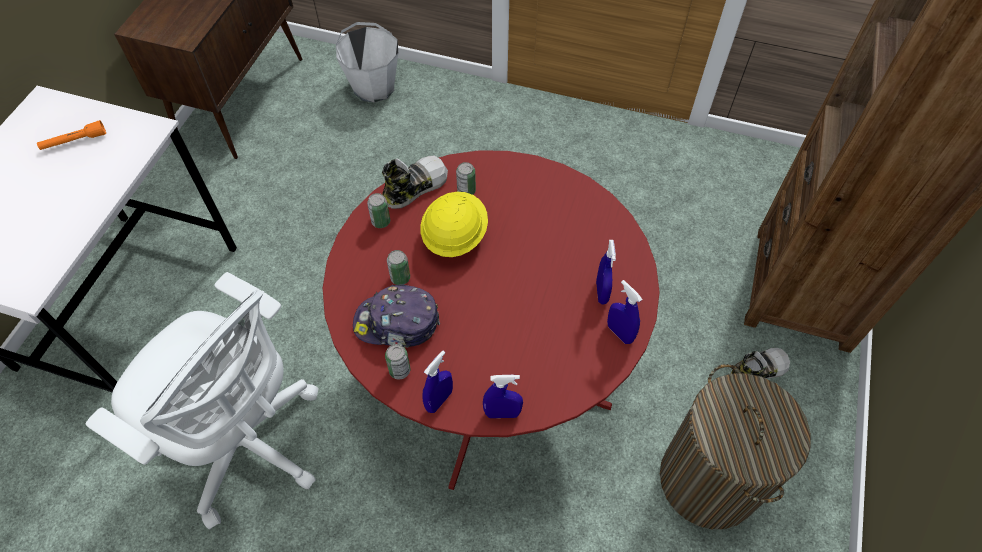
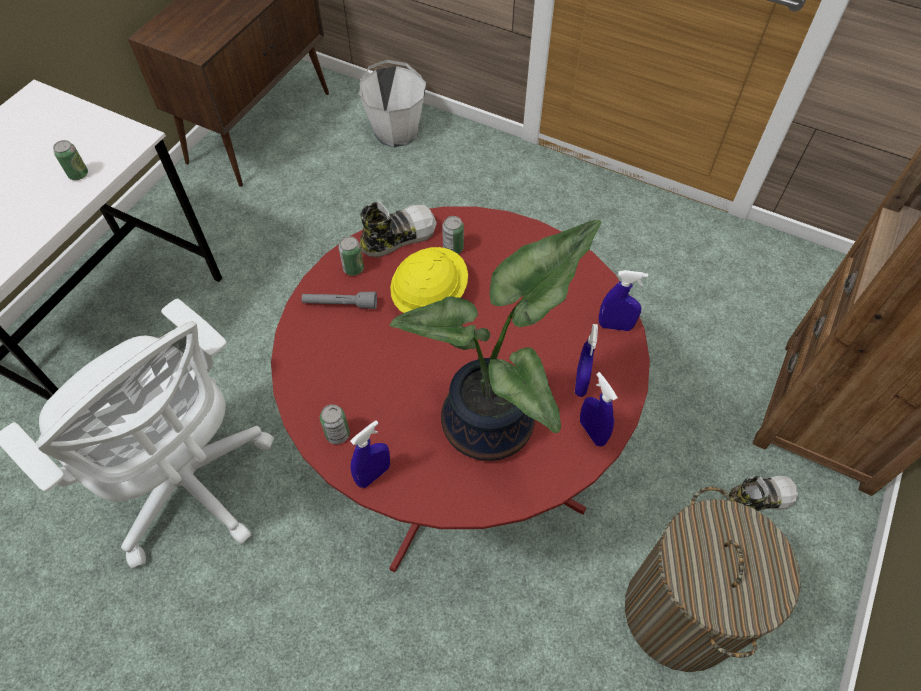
camera: 10 degrees right, 0 degrees up
orange flashlight [37,120,106,150] -> none
cap [353,284,440,348] -> none
can [387,250,410,285] -> can moved to [53,140,88,180]
blue spray bottle [483,375,523,418] -> blue spray bottle moved to [599,270,648,331]
none -> grey flashlight [302,291,377,309]
none -> potted plant [390,220,601,461]

